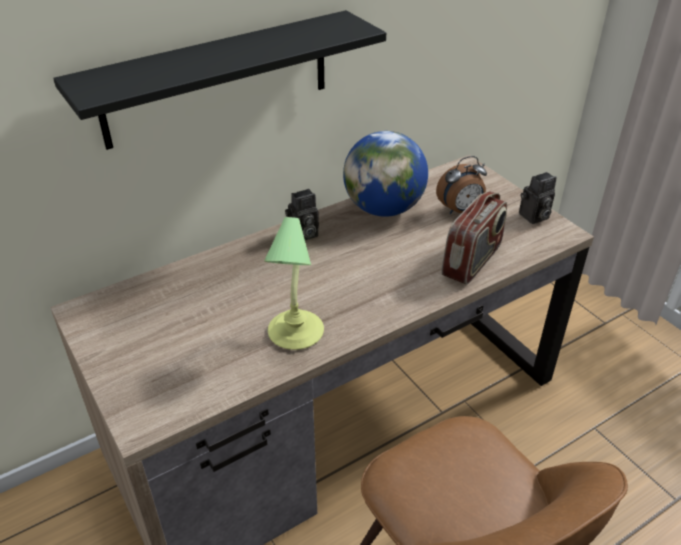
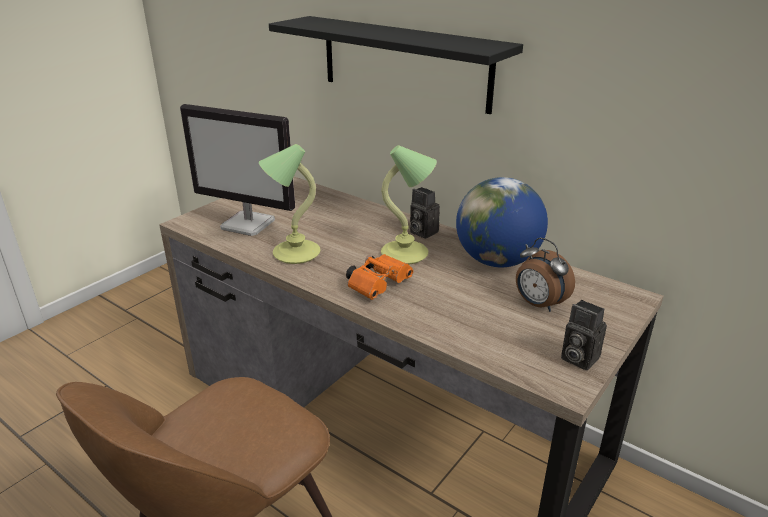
camera: 70 degrees right, 10 degrees down
radio [441,191,507,285] -> none
none -> monitor [180,104,295,236]
none -> orange binoculars [346,254,413,300]
none -> table lamp [381,145,437,264]

